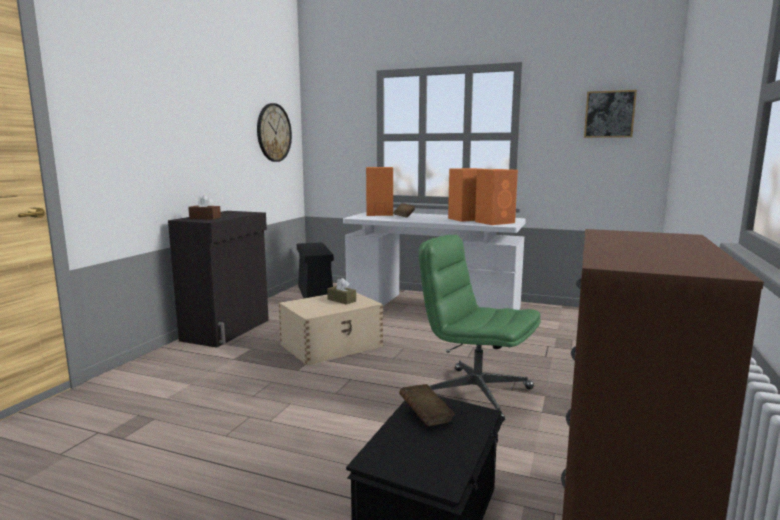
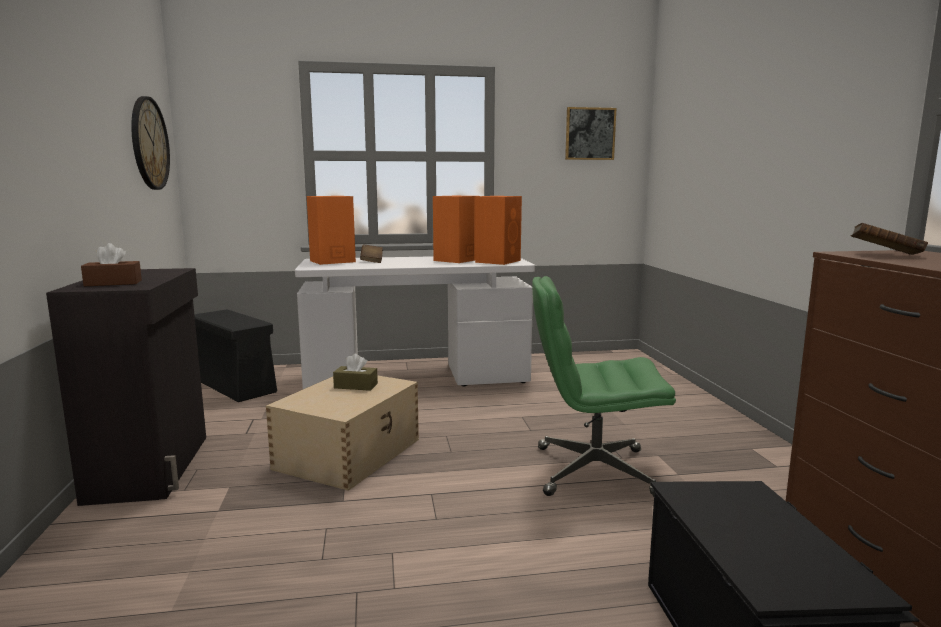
camera: 30 degrees left, 0 degrees up
brown book [399,384,455,426] -> brown book moved to [851,223,928,255]

